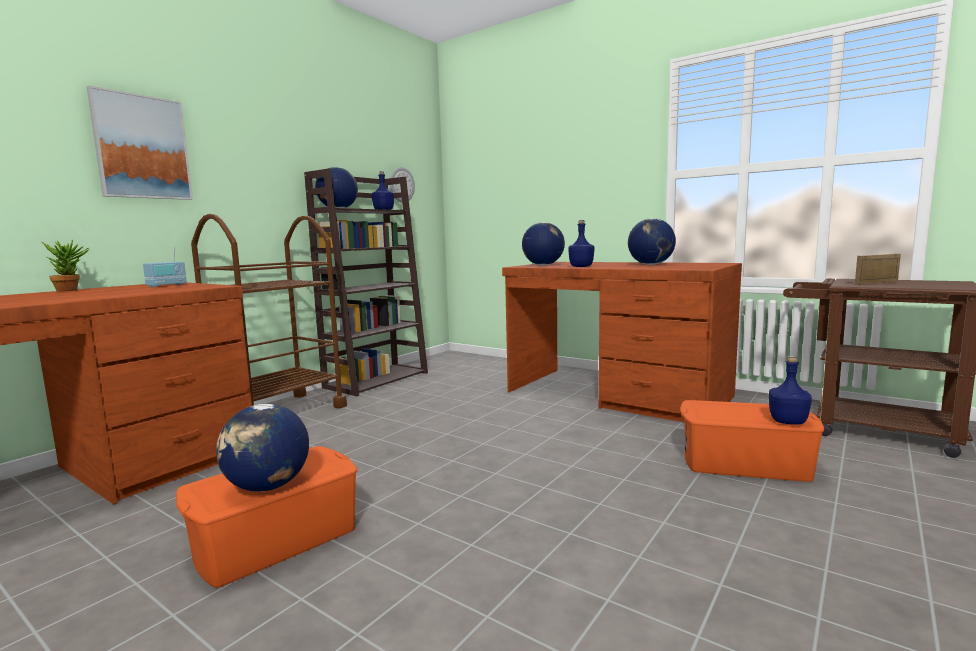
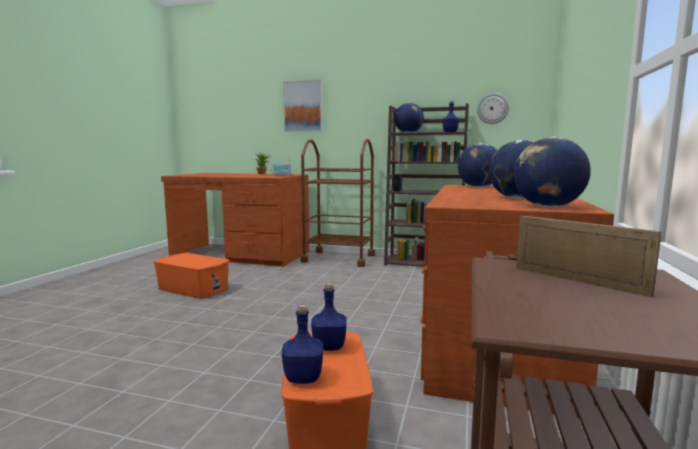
camera: 70 degrees right, 0 degrees up
globe [216,404,309,492] -> globe moved to [514,137,591,207]
blue bottle [568,220,594,267] -> blue bottle moved to [311,283,347,351]

